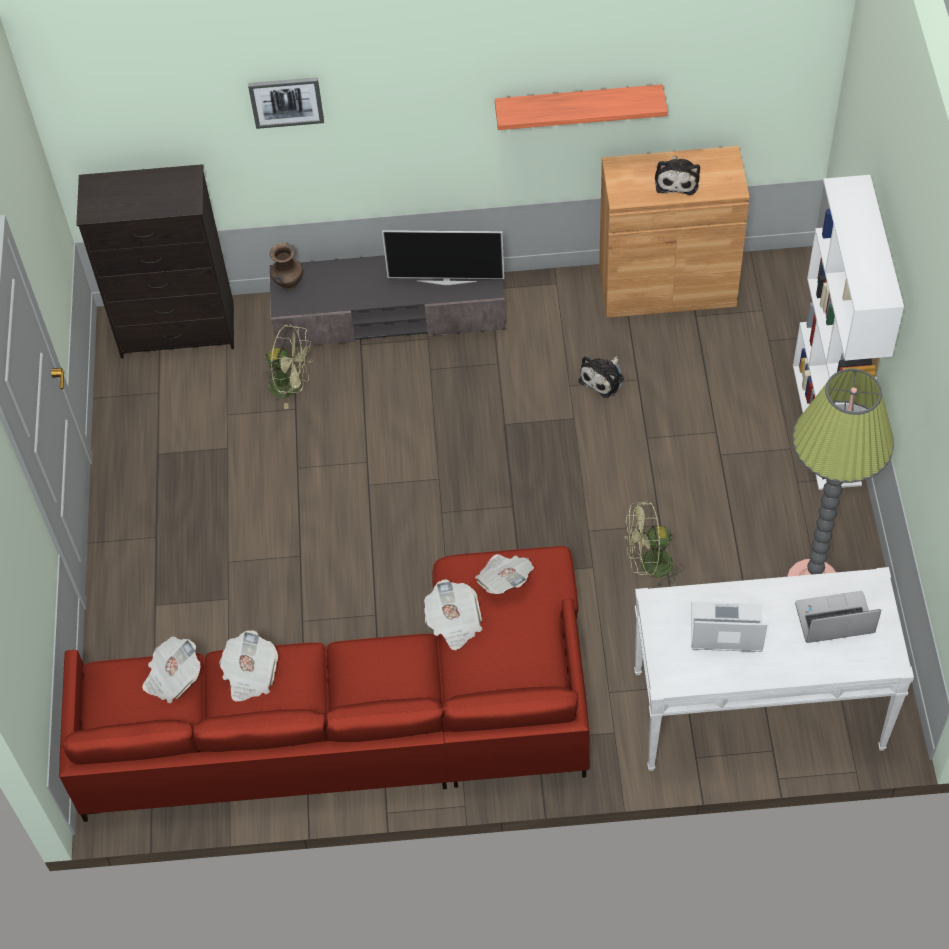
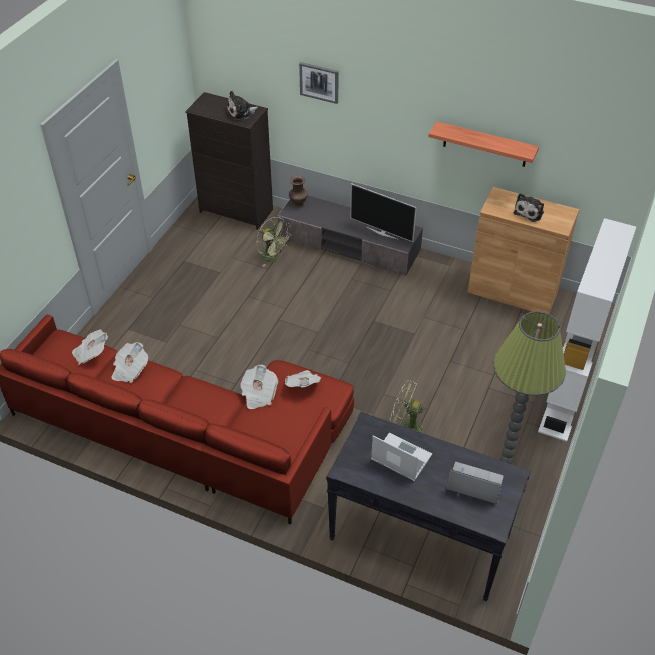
camera: 25 degrees right, 10 degrees down
plush toy [578,356,624,398] -> plush toy moved to [226,91,258,120]
white console table [634,567,914,771] -> black console table [326,411,531,601]

